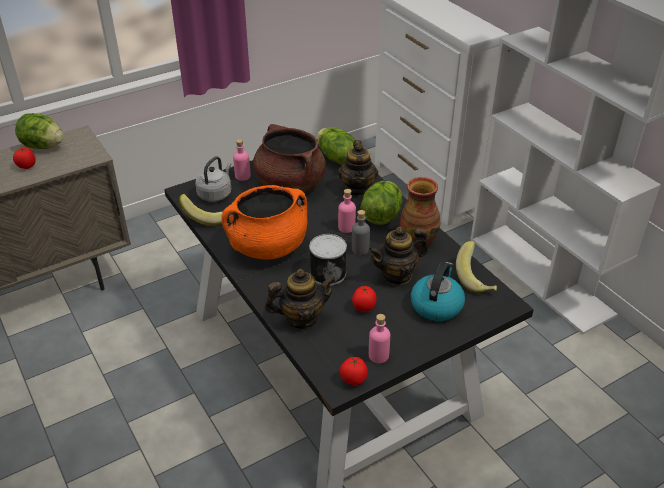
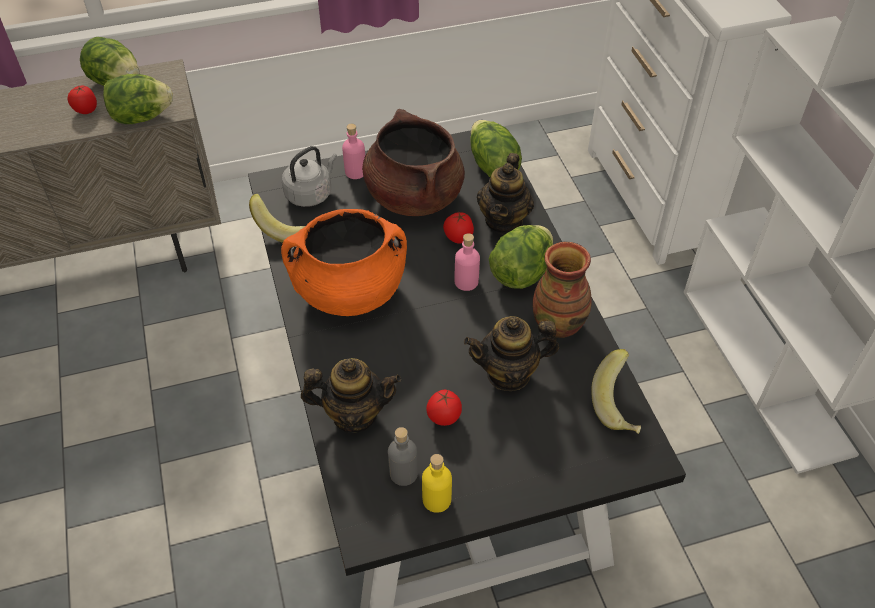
camera: 15 degrees right, 10 degrees up
can [309,234,347,286] -> none
tomato [340,357,368,385] -> tomato moved to [443,212,474,244]
grey bottle [352,210,370,255] -> grey bottle moved to [388,427,418,486]
pink bottle [369,314,390,363] -> yellow bottle [422,454,452,513]
kettle [411,262,465,321] -> none
none -> lettuce [103,74,173,124]

